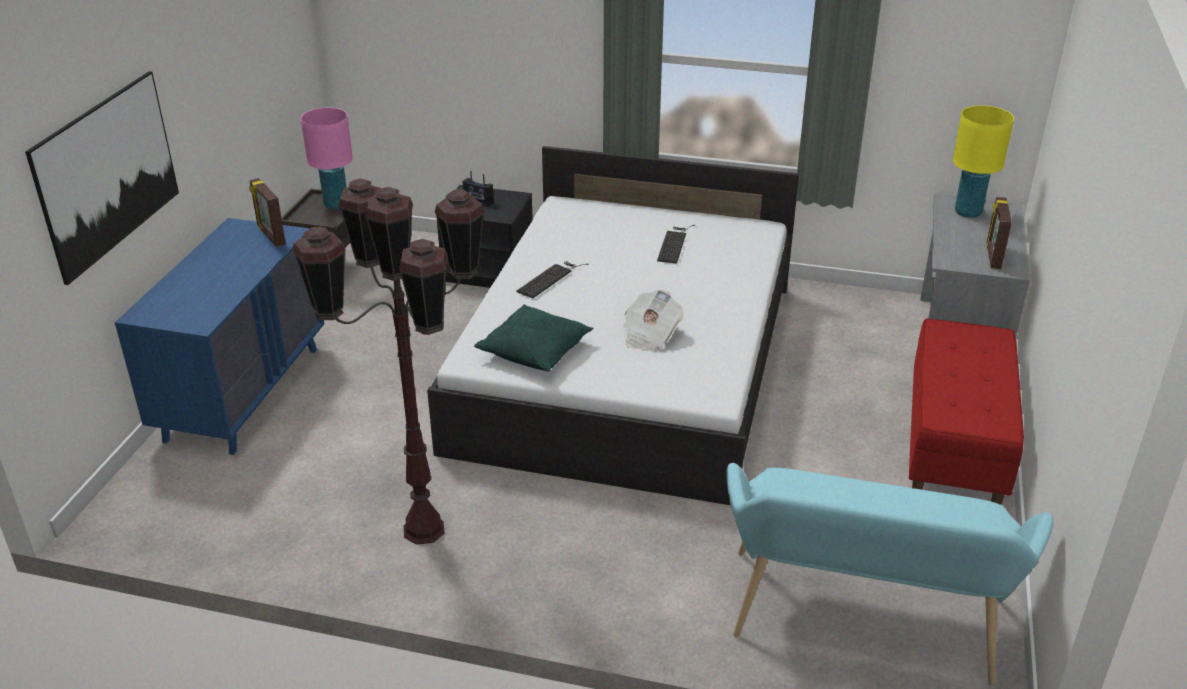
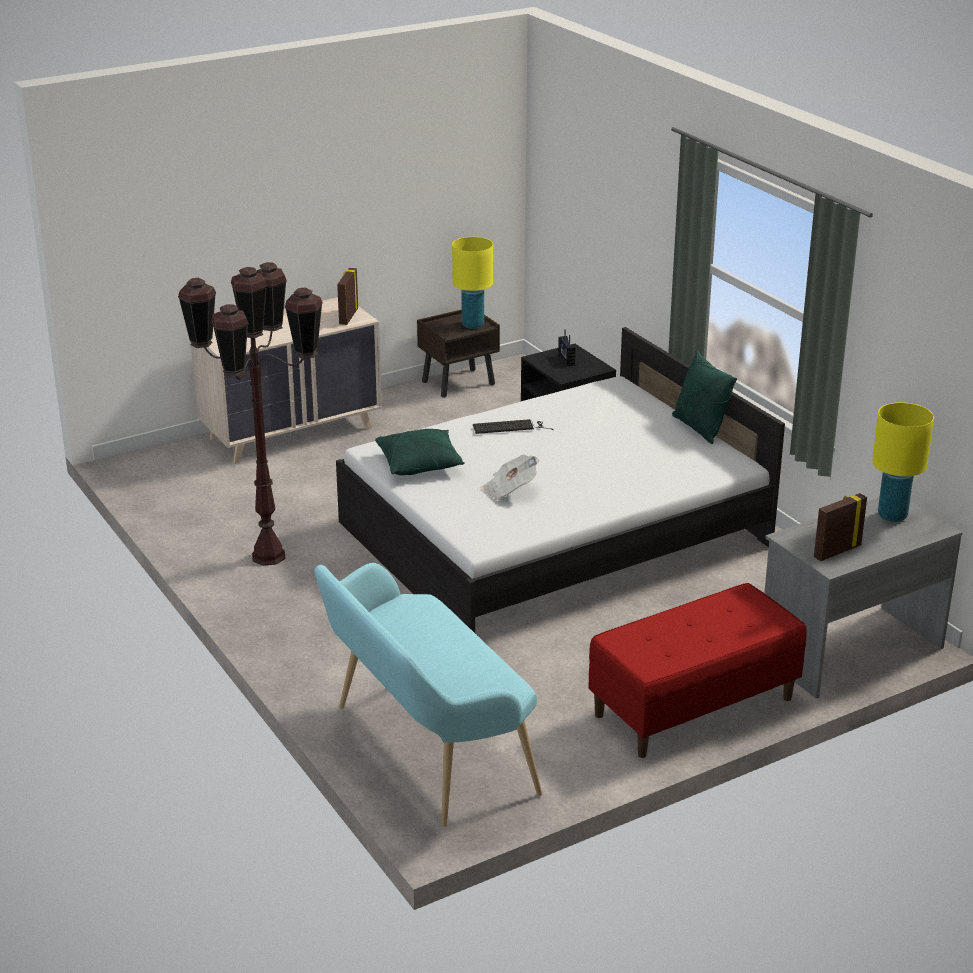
camera: 45 degrees right, 5 degrees down
picture [25,71,179,285] -> none
blue dresser [115,218,324,455] -> beige dresser [191,297,382,464]
pink table lamp [301,108,353,209] -> yellow table lamp [452,237,493,329]
keyboard [657,225,695,263] -> none
none -> green pillow [672,350,737,444]

